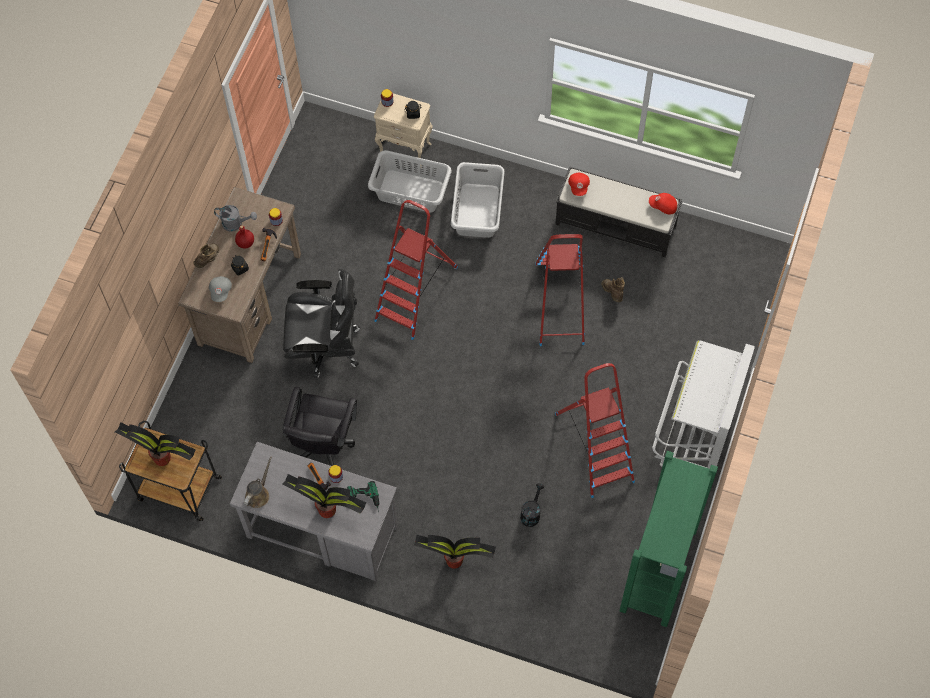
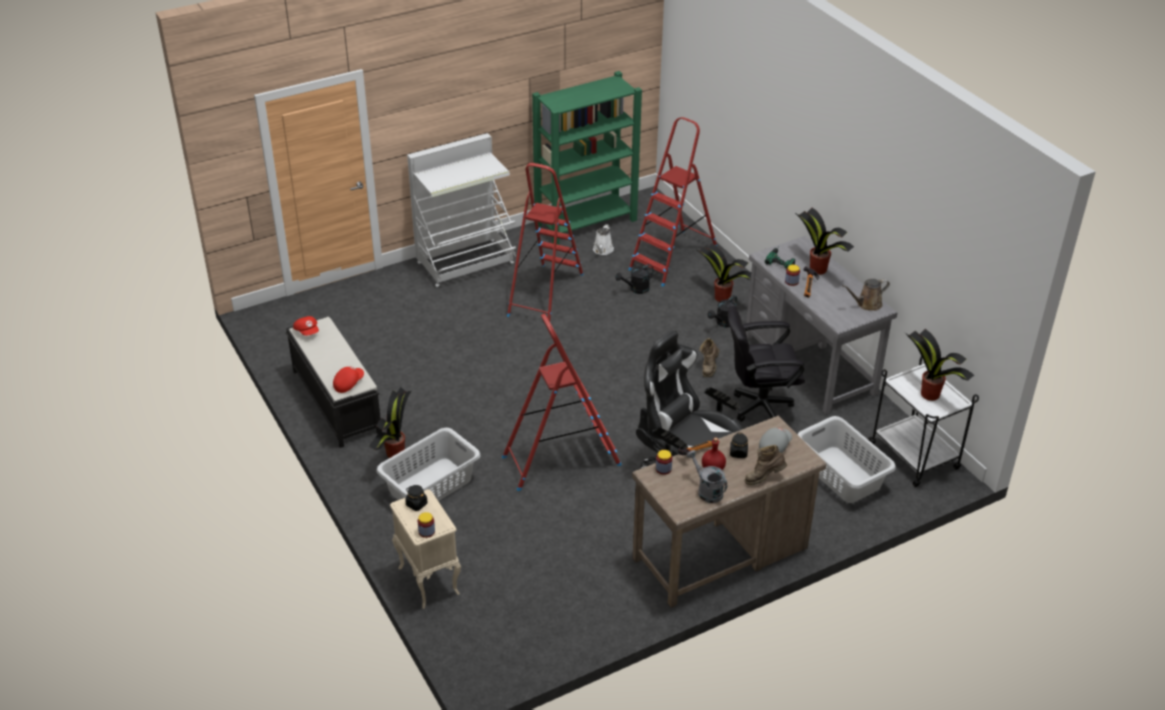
camera: 140 degrees left, 25 degrees down
brown cart [119,421,222,521] -> white cart [868,356,979,487]
black office chair [283,387,357,466] -> black office chair turned 150 degrees counterclockwise [728,306,805,422]
grey laundry basket [368,150,452,212] -> grey laundry basket moved to [798,416,896,503]
red step ladder [535,234,585,346] -> red step ladder moved to [629,117,717,287]
brown boot [601,277,625,302] -> brown boot moved to [699,338,719,377]
none -> potted plant [369,387,411,458]
none -> white watering can [593,224,614,255]
none -> black watering can [708,295,737,327]

